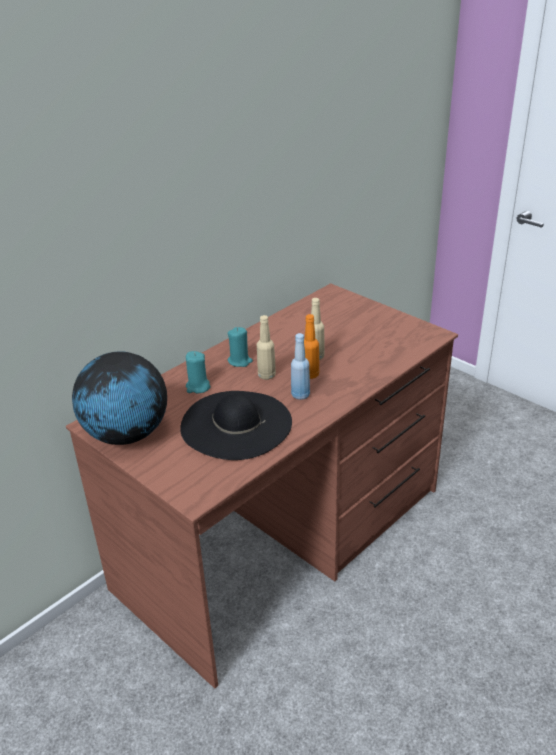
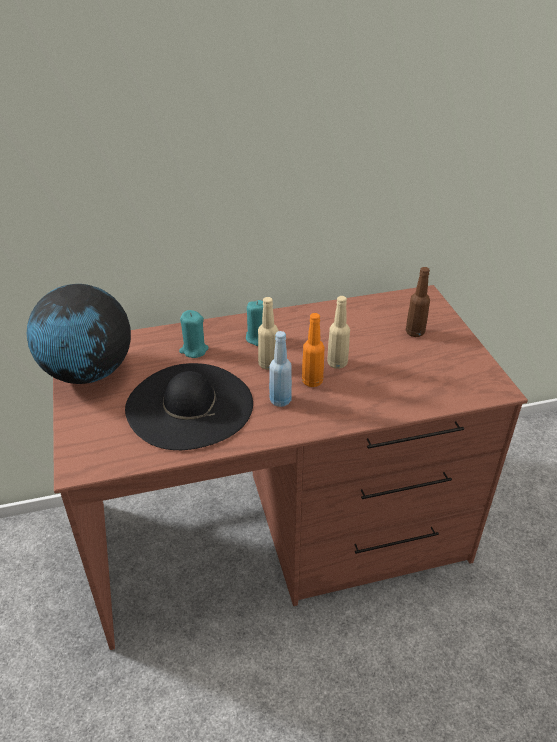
camera: 30 degrees right, 5 degrees up
none -> brown bottle [406,267,430,337]

